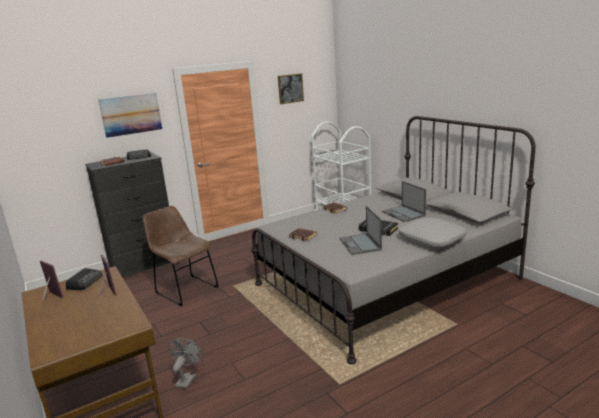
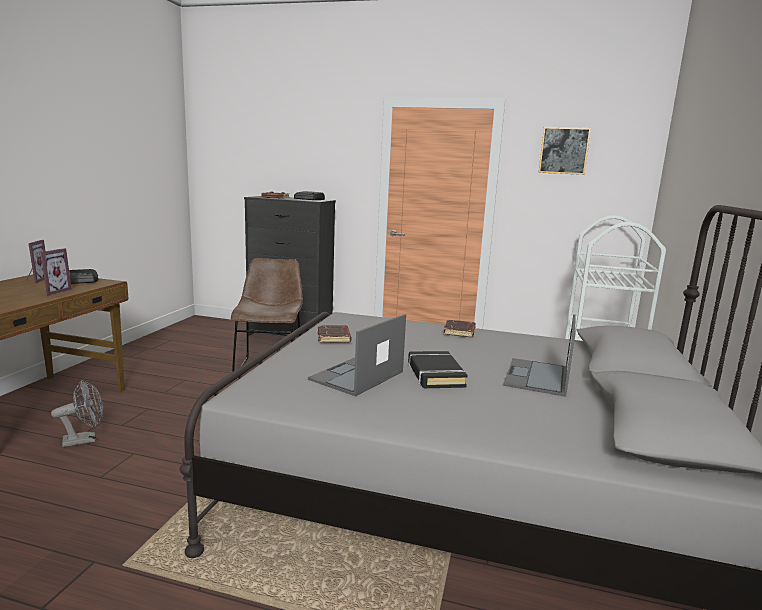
camera: 45 degrees right, 5 degrees down
picture [98,93,162,138] -> none
grey pillow [399,217,467,247] -> none

